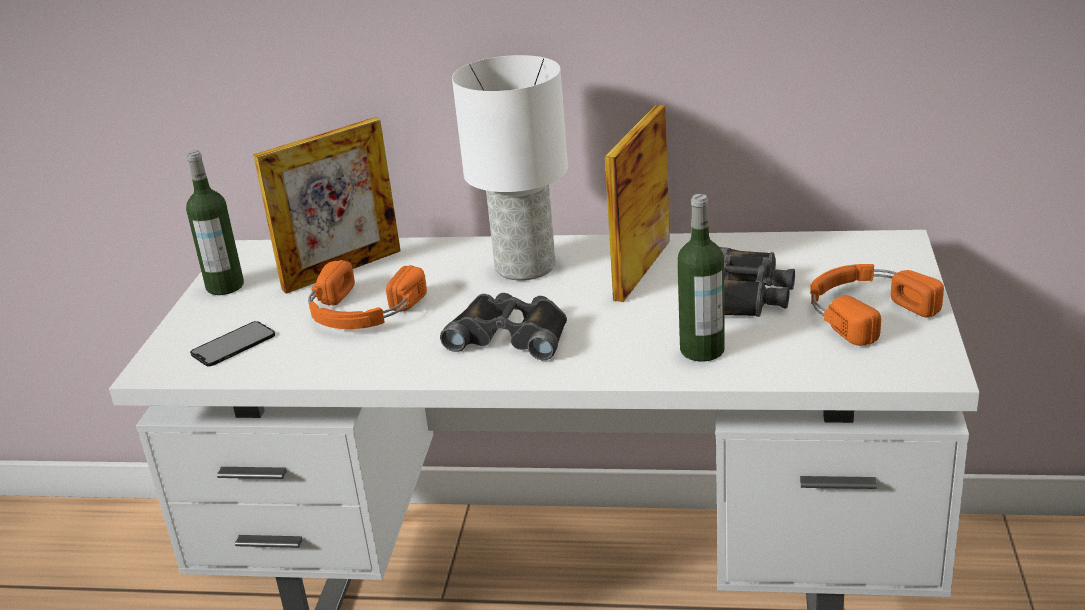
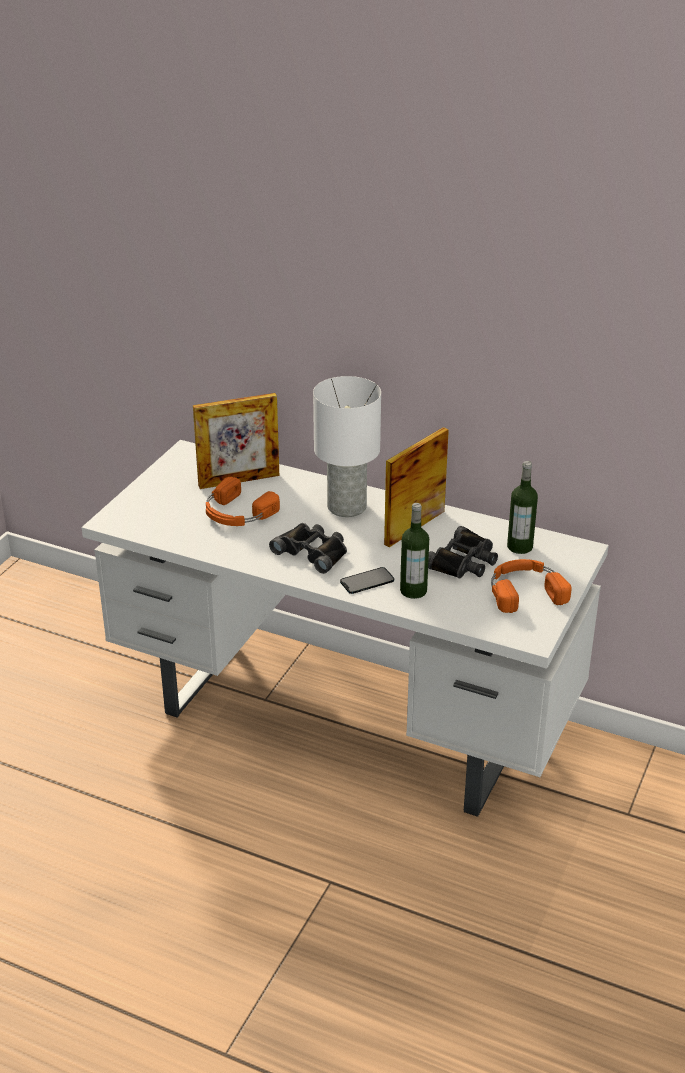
camera: 15 degrees right, 5 degrees up
bottle [186,150,244,295] -> bottle moved to [507,461,538,554]
phone [190,321,275,366] -> phone moved to [340,567,394,594]

